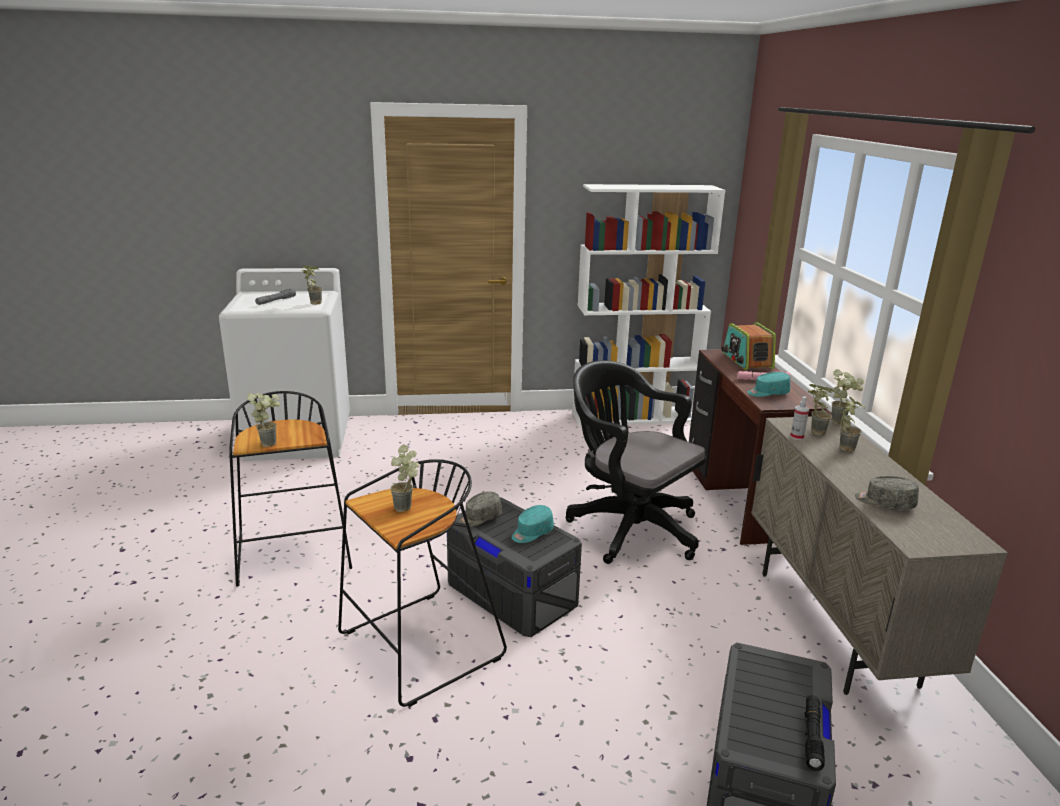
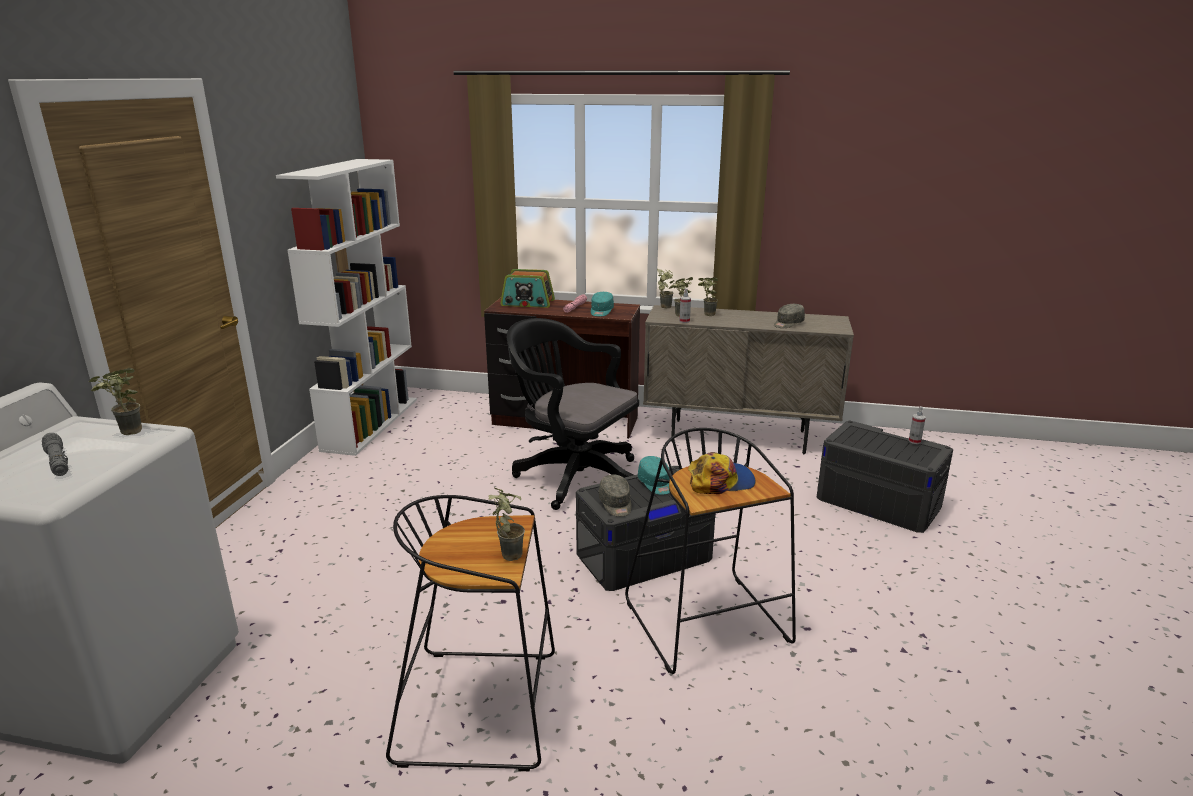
camera: 70 degrees left, 0 degrees up
potted plant [390,444,419,512] -> cap [688,452,756,494]
black office chair [565,360,706,564] -> black office chair turned 60 degrees clockwise [507,318,639,510]
black flashlight [804,695,825,771] -> spray bottle [908,406,926,444]

